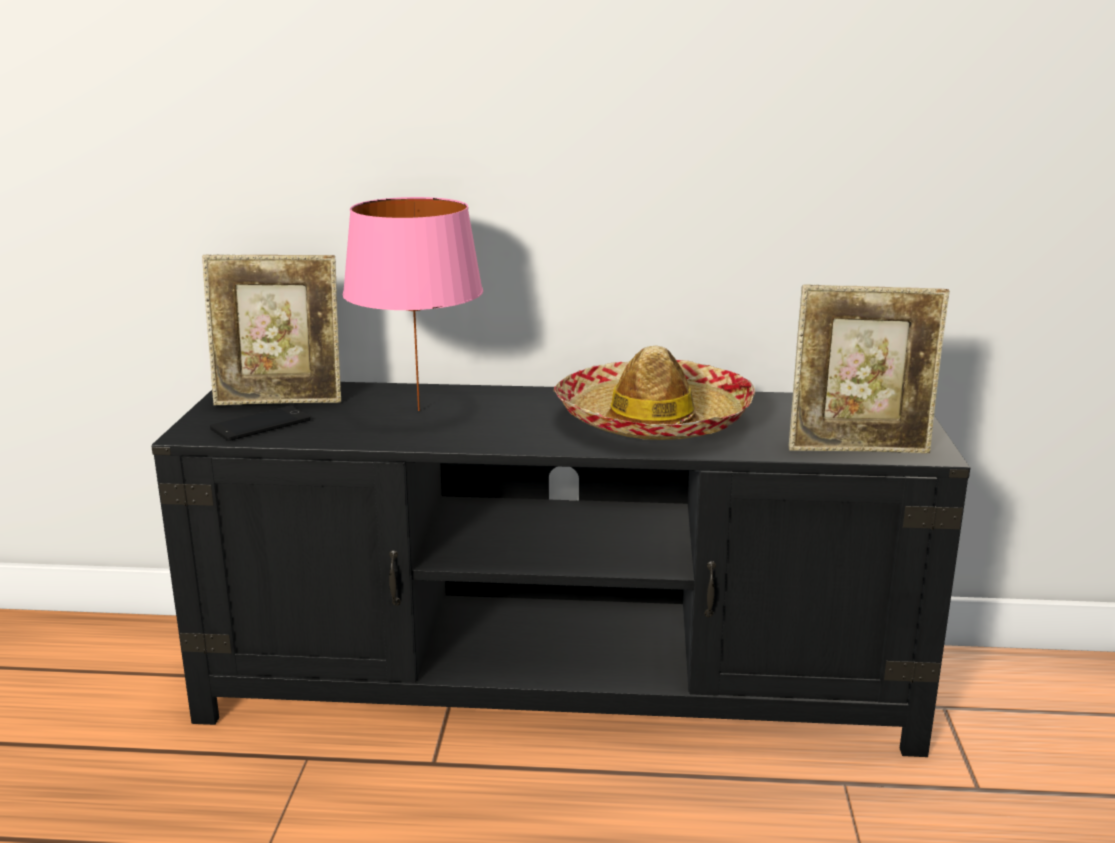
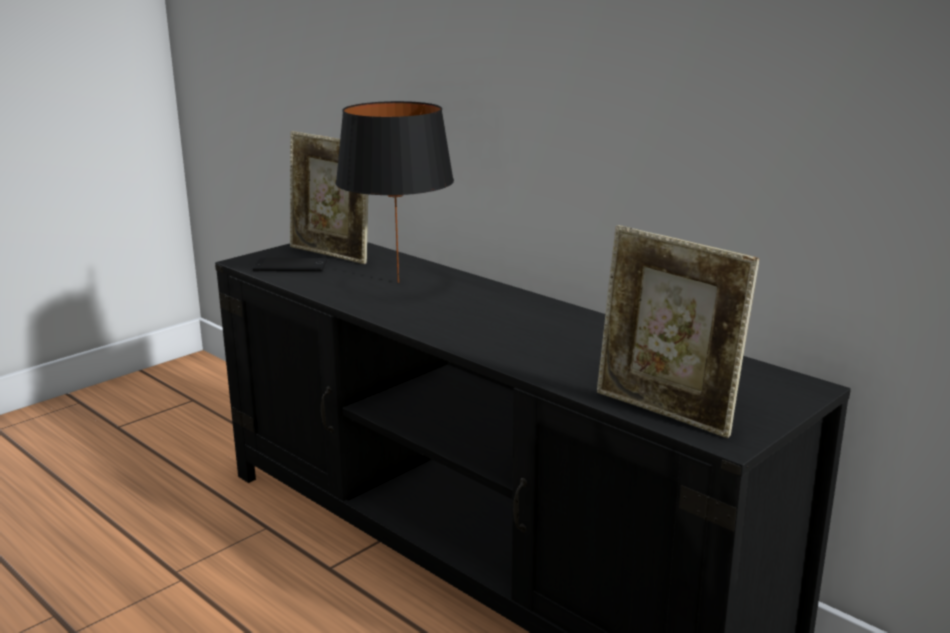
camera: 40 degrees right, 0 degrees up
pink table lamp [342,197,483,411] -> black table lamp [336,101,454,283]
hat [554,346,755,440] -> none

